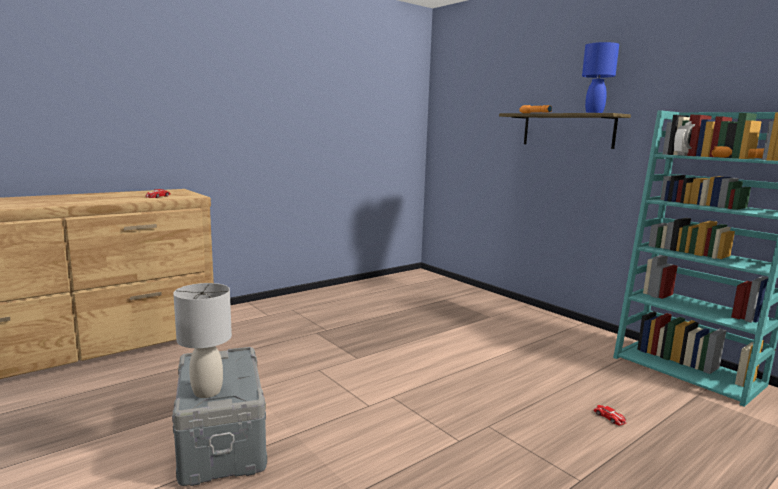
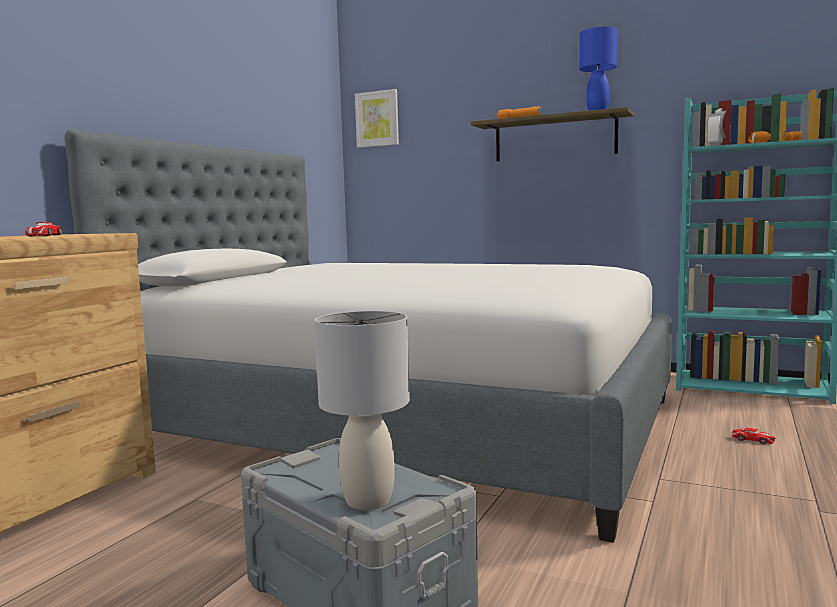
camera: 25 degrees left, 5 degrees down
none -> bed [65,130,672,543]
none -> picture [355,89,399,148]

